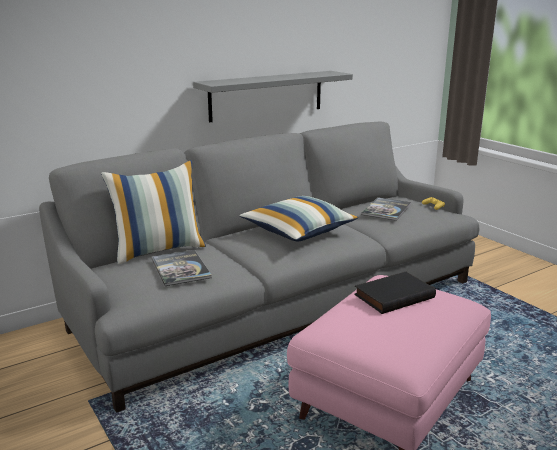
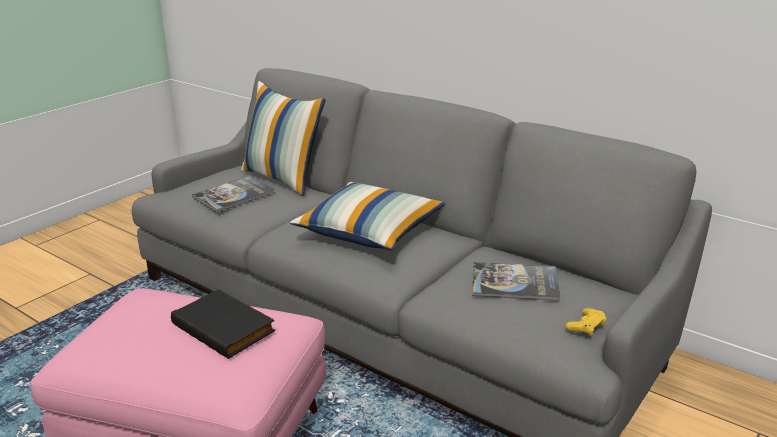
camera: 70 degrees right, 5 degrees up
grey shelf [193,71,353,122] -> none

